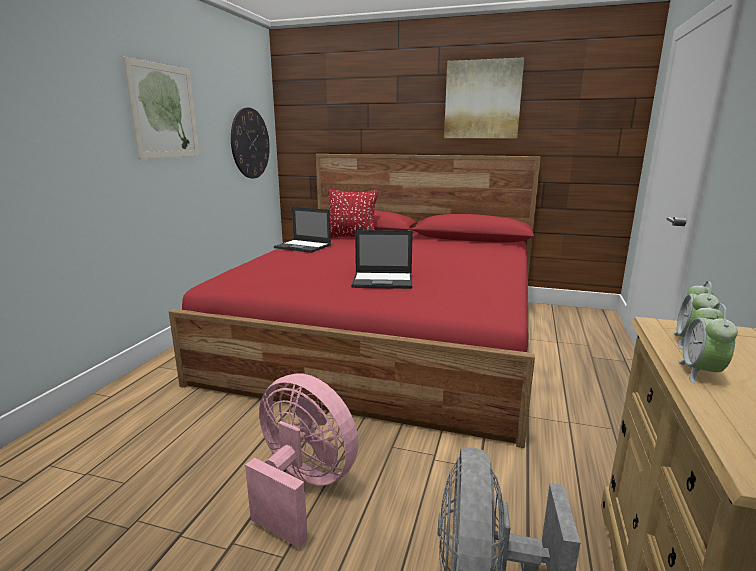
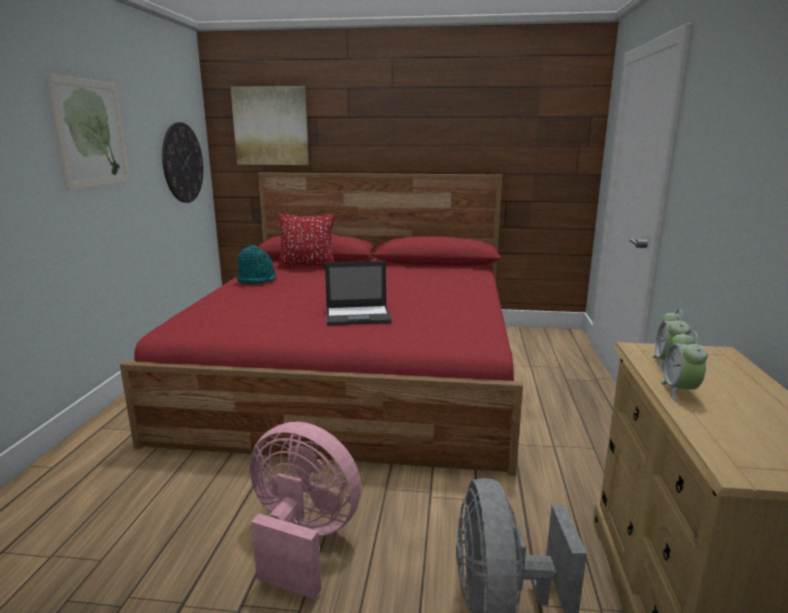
camera: 10 degrees left, 0 degrees up
laptop [274,207,331,253] -> turquoise hat [236,245,276,284]
picture [444,57,524,138] -> picture moved to [230,86,309,165]

